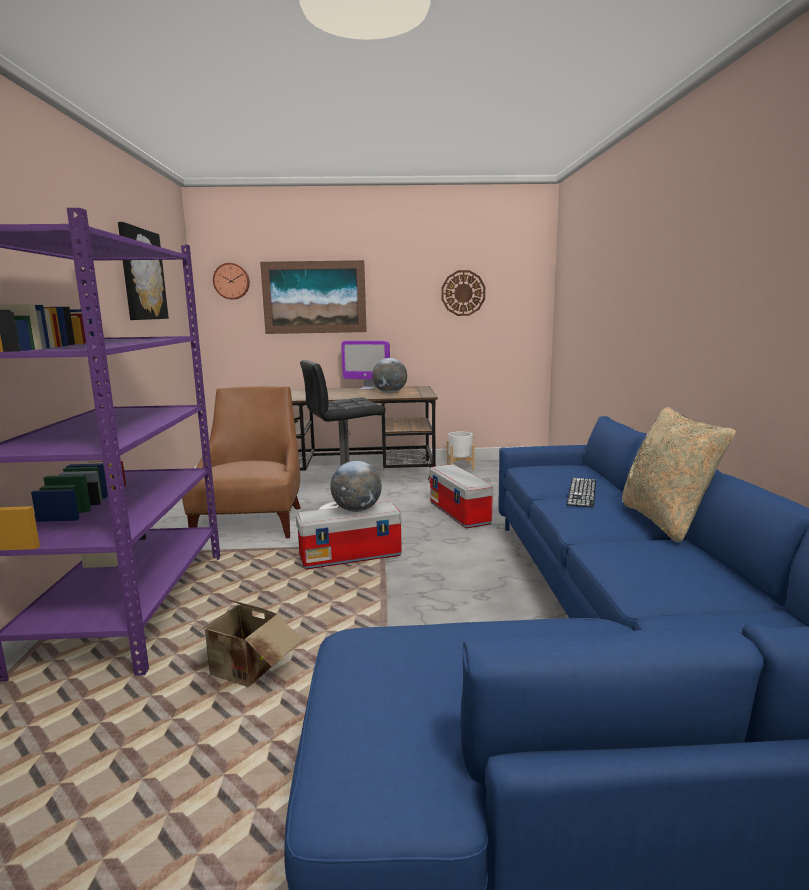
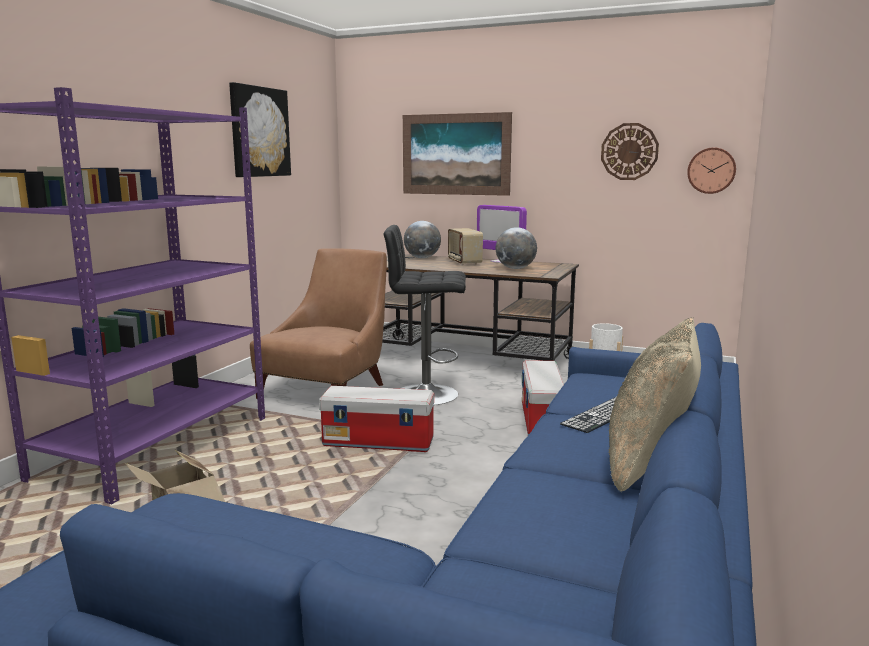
camera: 25 degrees right, 0 degrees up
wall clock [213,263,250,300] -> wall clock moved to [687,148,736,194]
globe [331,461,382,512] -> globe moved to [404,221,441,258]
none -> radio [448,228,483,265]

